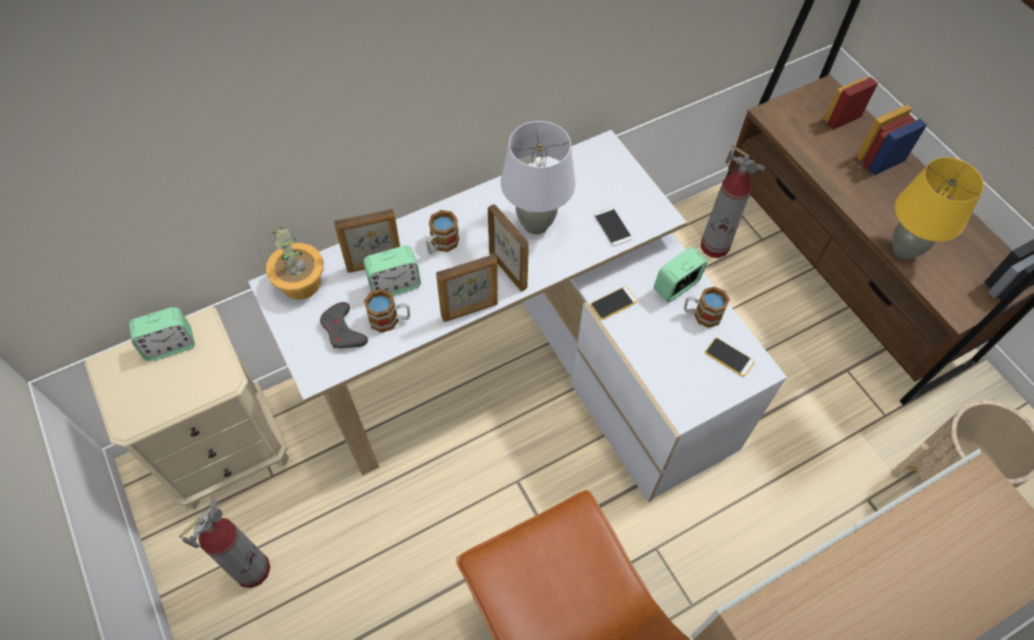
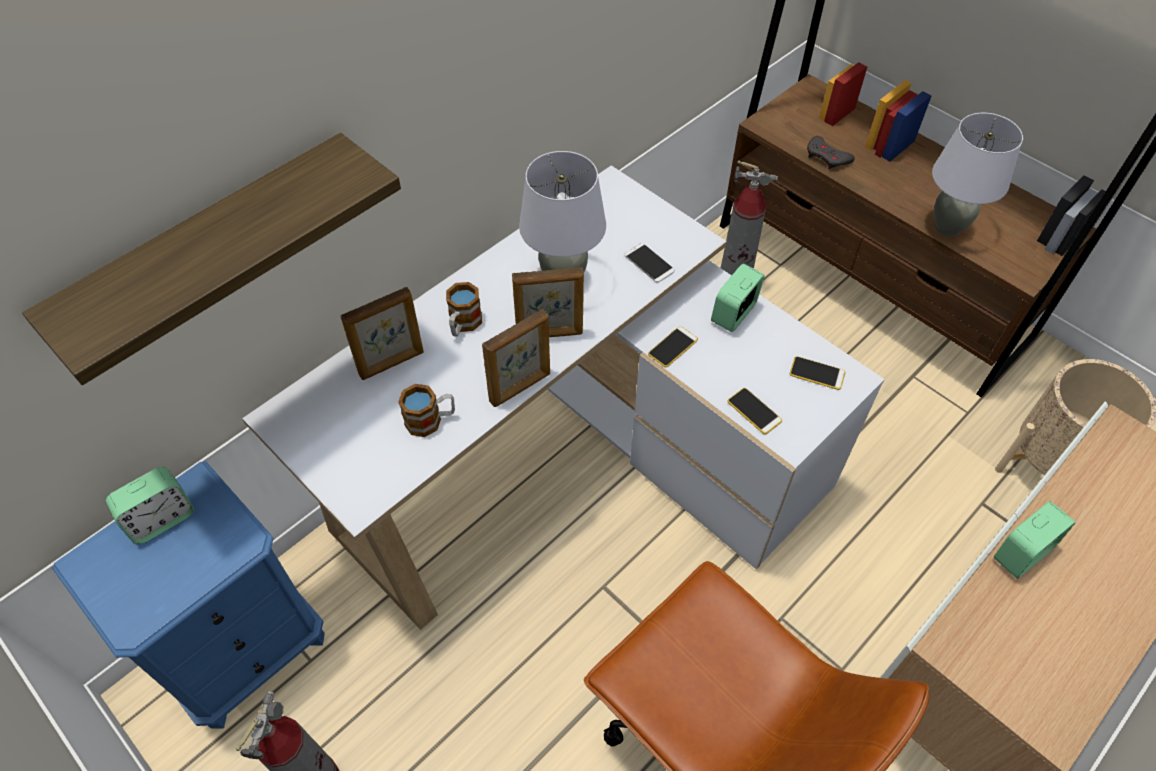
camera: 15 degrees left, 5 degrees down
beige nightstand [84,307,289,510] -> blue nightstand [52,461,325,728]
potted plant [266,227,324,300] -> none
grey game controller [320,302,368,348] -> grey game controller moved to [807,136,855,170]
alarm clock [363,246,421,296] -> alarm clock moved to [994,501,1076,579]
picture frame [488,204,529,292] -> picture frame turned 135 degrees clockwise [512,267,584,337]
mug [684,286,730,328] -> none
yellow table lamp [892,157,984,260] -> grey table lamp [932,113,1023,237]
none -> shelf [22,133,401,385]
none -> phone [727,388,782,434]

